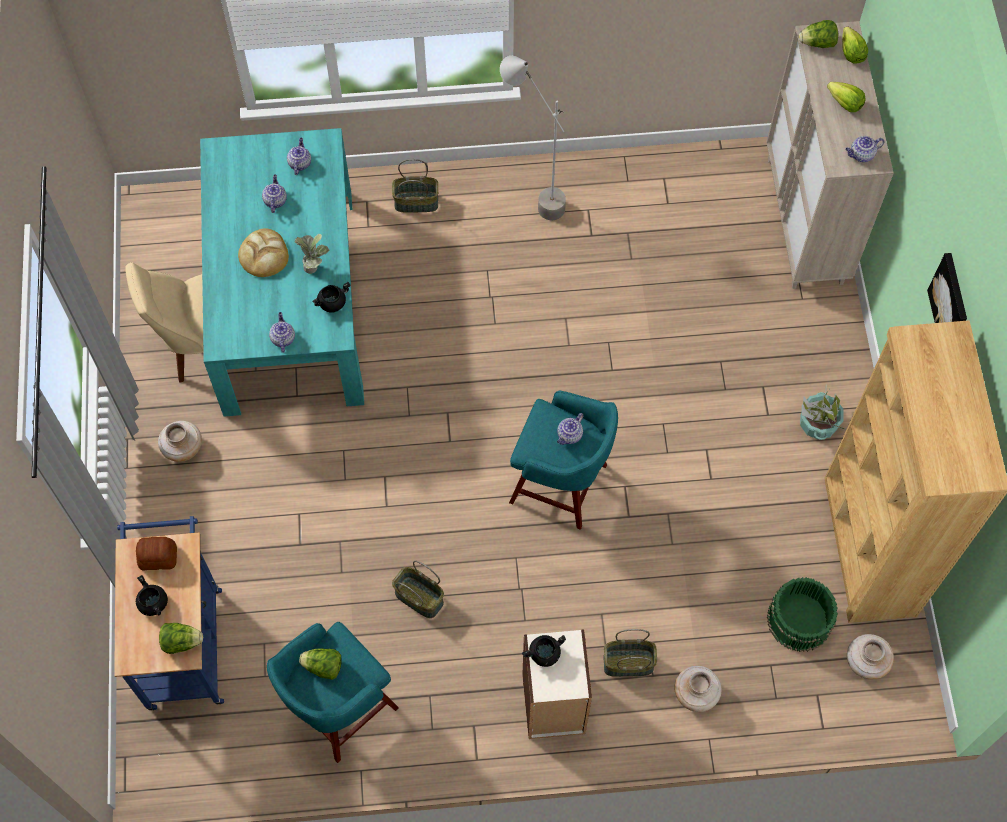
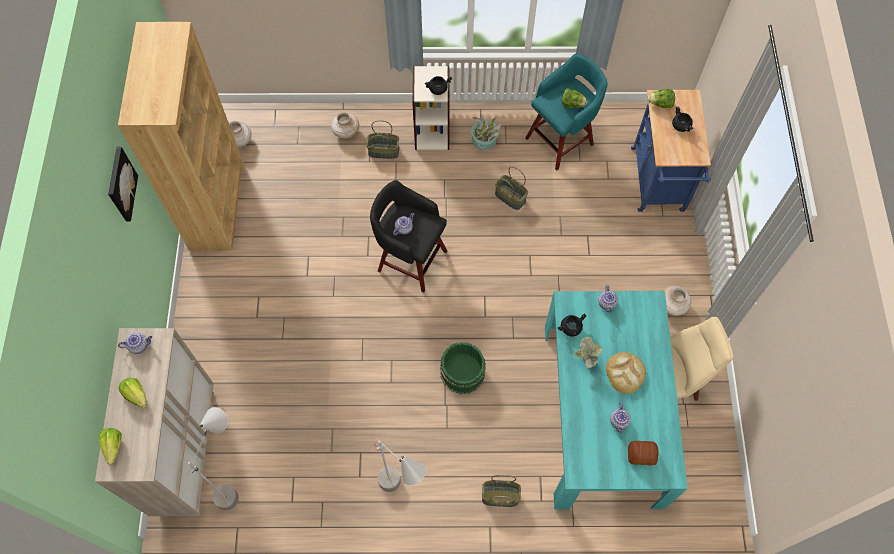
camera: 175 degrees left, 0 degrees up
bread [136,537,177,570] -> bread moved to [628,441,658,465]
teapot [287,137,311,175] -> none
turquoise stool [509,391,618,530] -> black stool [370,180,447,293]
green bucket [767,577,838,652] -> green bucket moved to [440,342,486,394]
lettuce [799,20,838,48] -> none
potted plant [800,387,845,440] -> potted plant moved to [471,116,502,150]
none -> grey floor lamp [186,407,239,510]

